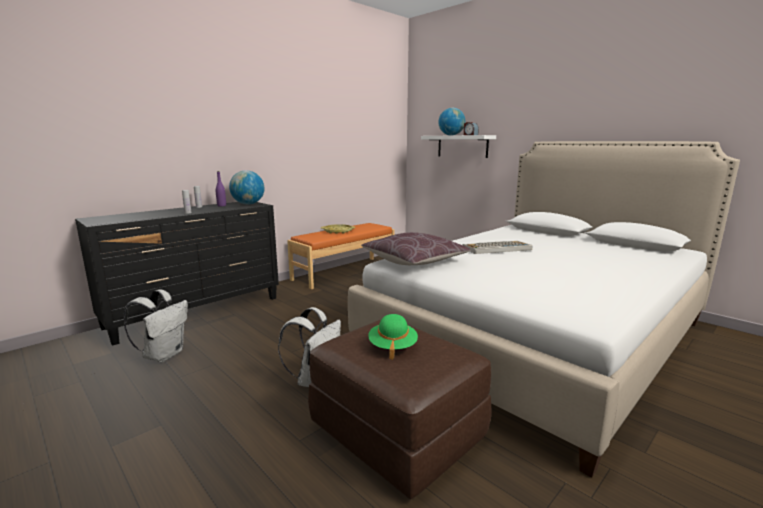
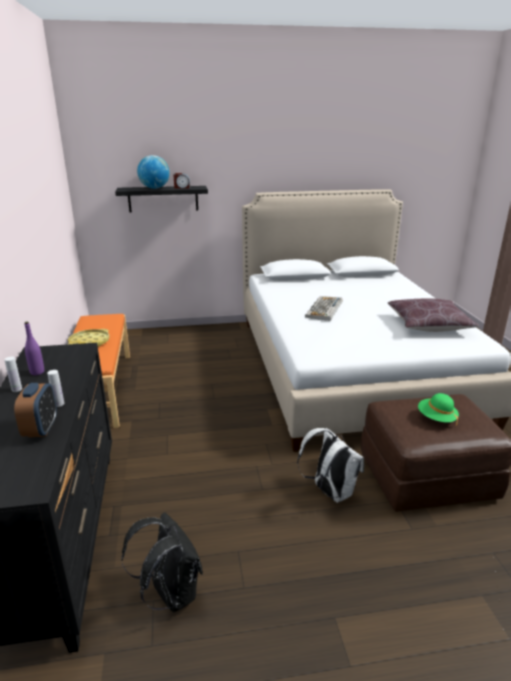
camera: 55 degrees left, 10 degrees up
white backpack [124,290,188,362] -> black backpack [121,512,203,613]
globe [229,170,265,204] -> none
brown pillow [361,232,471,265] -> brown pillow moved to [388,299,479,332]
white shelf [421,135,496,158] -> black shelf [115,186,208,213]
none -> alarm clock [14,383,57,437]

